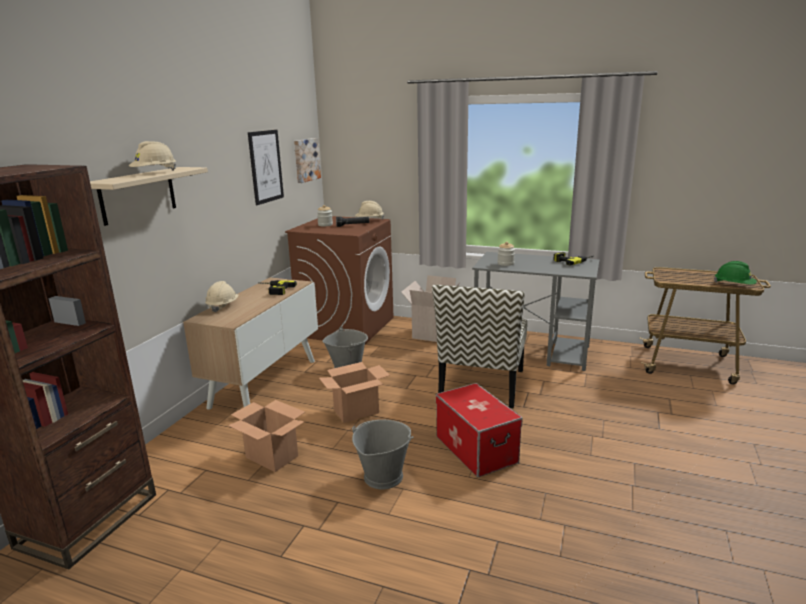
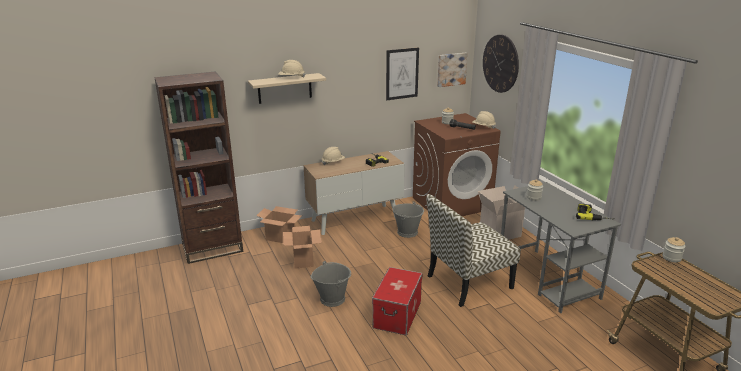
camera: 45 degrees right, 5 degrees up
cardboard box [319,362,390,423] -> cardboard box moved to [256,206,302,243]
green hard hat [714,261,757,285] -> none
none -> wall clock [483,35,519,93]
none -> jar [663,237,685,262]

